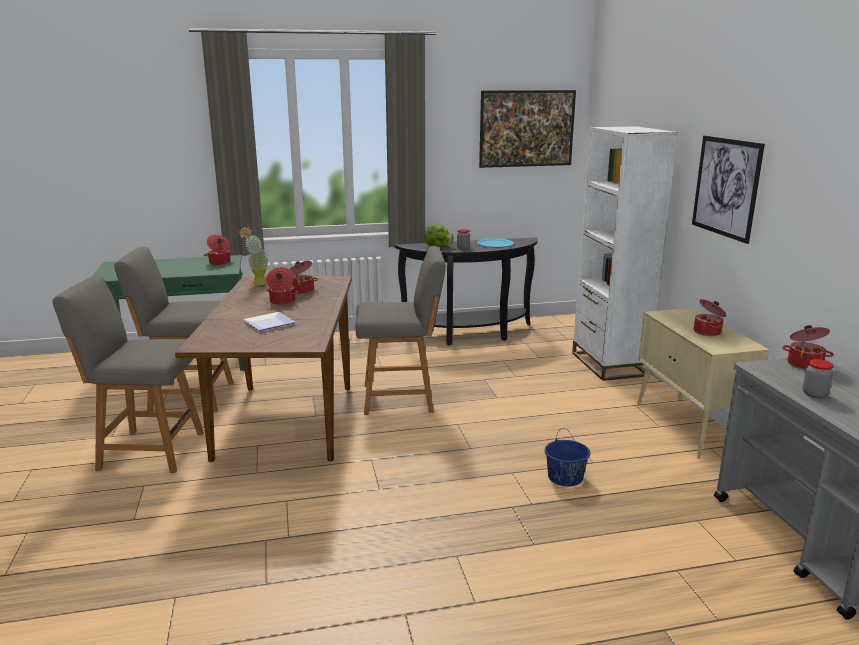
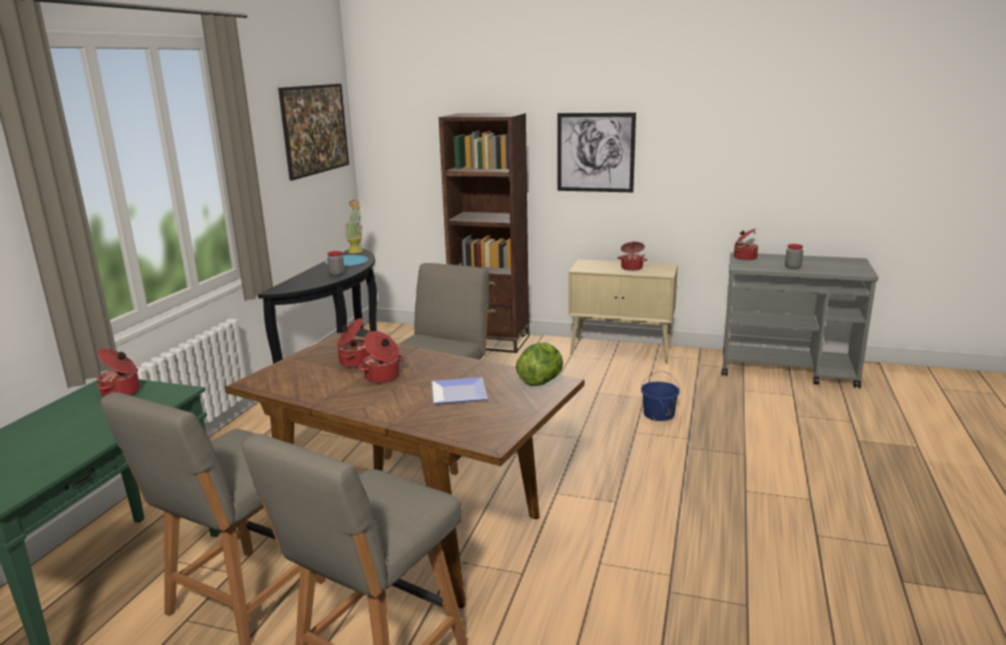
camera: 60 degrees left, 0 degrees up
potted plant [239,227,269,285] -> potted plant moved to [344,200,362,253]
lettuce [425,224,454,247] -> lettuce moved to [516,342,563,386]
white bookcase [572,126,678,381] -> brown bookcase [439,113,529,353]

